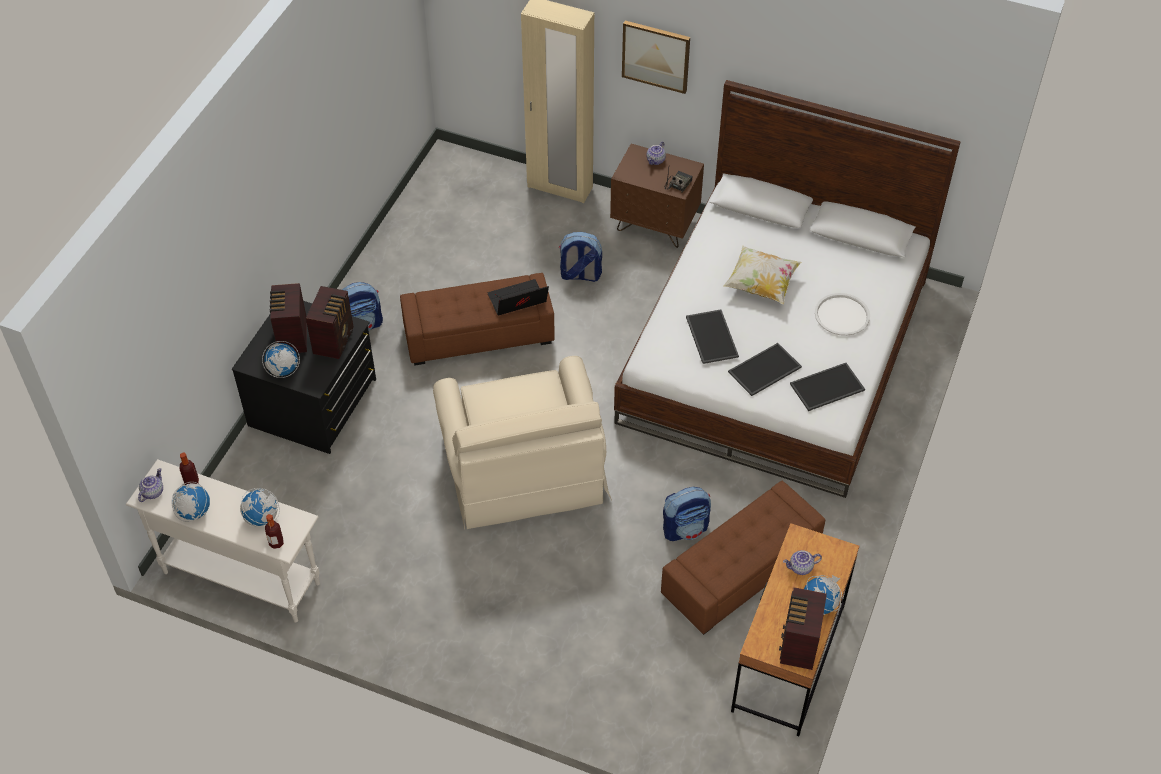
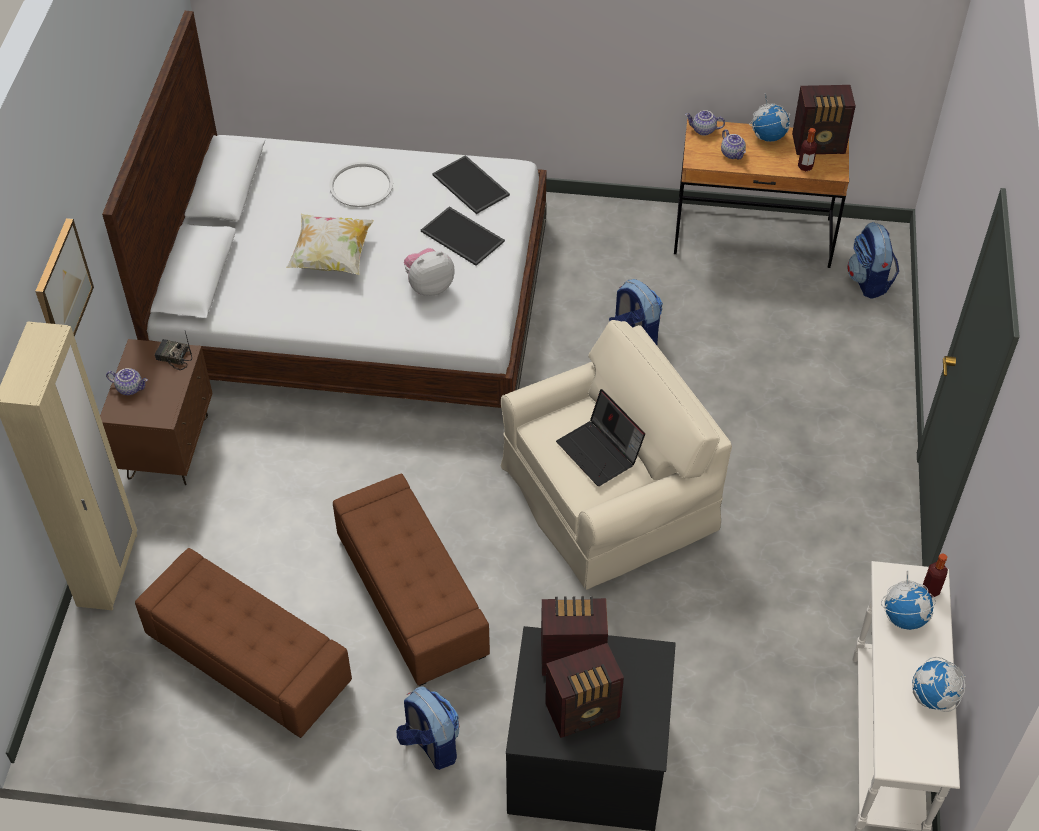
camera: 105 degrees left, 0 degrees up
teapot [138,468,163,502] -> teapot moved to [685,110,725,136]
bottle [180,453,199,485] -> bottle moved to [798,128,817,171]
globe [262,341,300,378] -> none
laptop [488,279,549,315] -> laptop moved to [556,389,645,486]
backpack [559,232,602,282] -> backpack moved to [847,222,899,299]
brown ottoman [661,481,825,635] -> brown ottoman moved to [135,548,352,738]
tray [686,309,739,364] -> plush toy [404,248,455,296]

